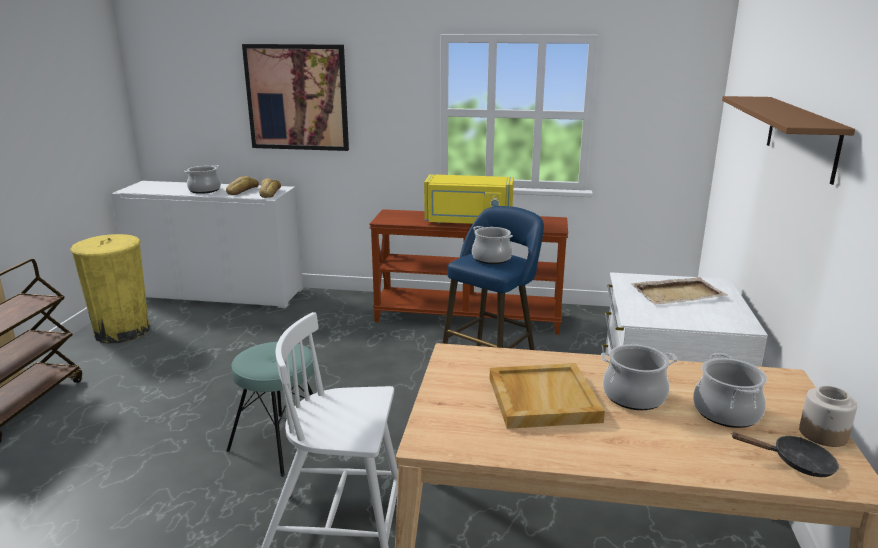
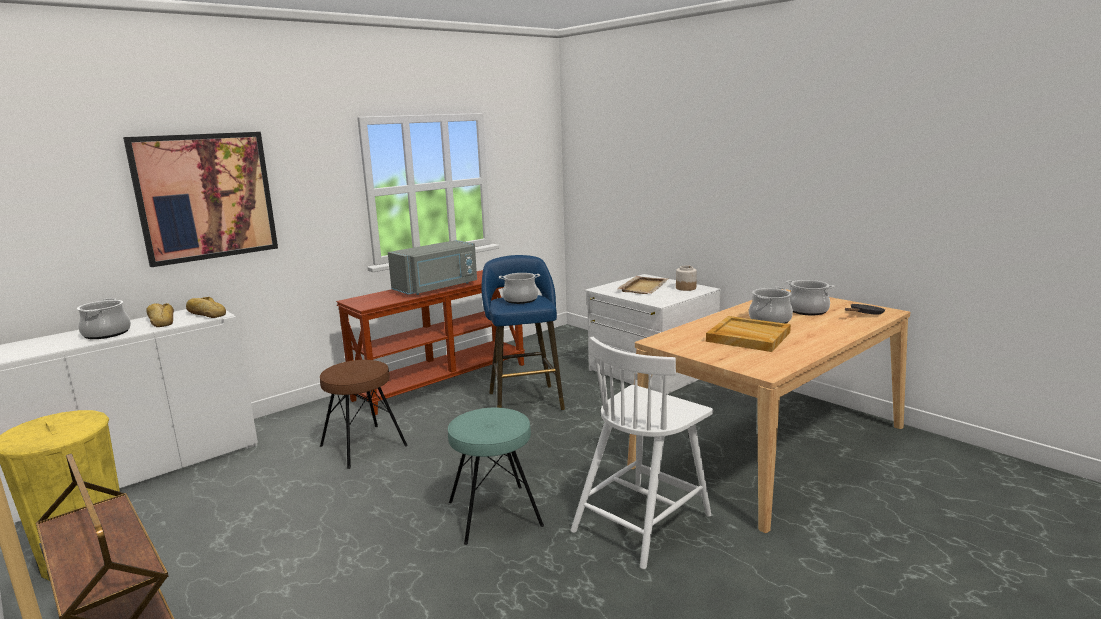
camera: 50 degrees left, 5 degrees down
yellow microwave [424,174,514,224] -> grey microwave [388,240,477,295]
brown shelf [722,96,855,185] -> none
jar [799,386,857,447] -> jar moved to [676,265,697,291]
none -> brown stool [320,360,408,469]

